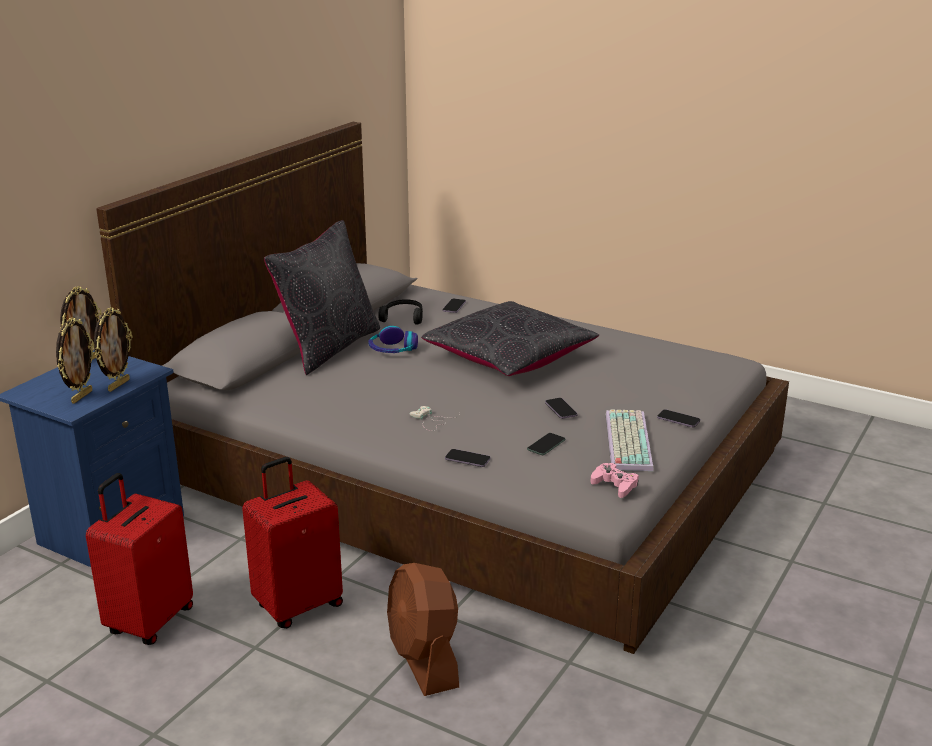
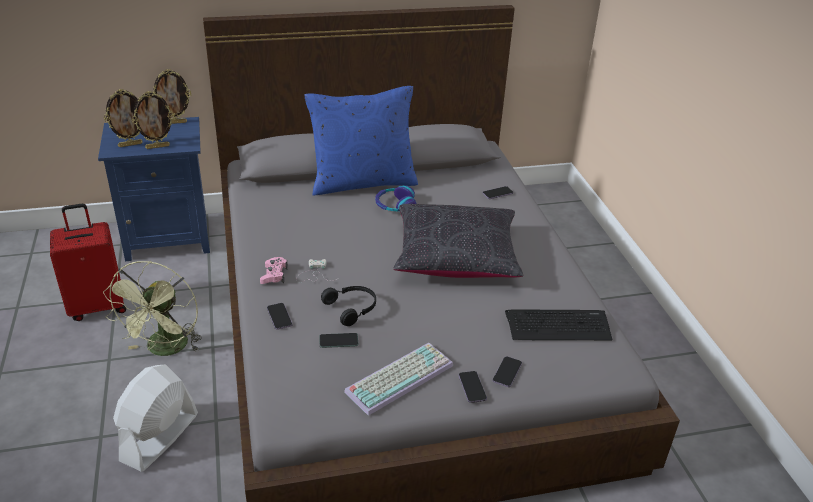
camera: 45 degrees right, 10 degrees up
red suitcase [242,457,343,628] -> green fan [103,261,202,356]
black pillow [264,220,380,375] -> blue pillow [305,86,418,196]
black headphones [378,299,423,325] -> black headphones moved to [321,286,376,326]
brown fan [387,563,459,696] -> white fan [113,364,198,472]
phone [545,398,578,419] -> phone moved to [493,356,522,387]
pink game controller [591,463,639,498] -> pink game controller moved to [260,257,288,284]
none -> keyboard [505,309,612,341]

